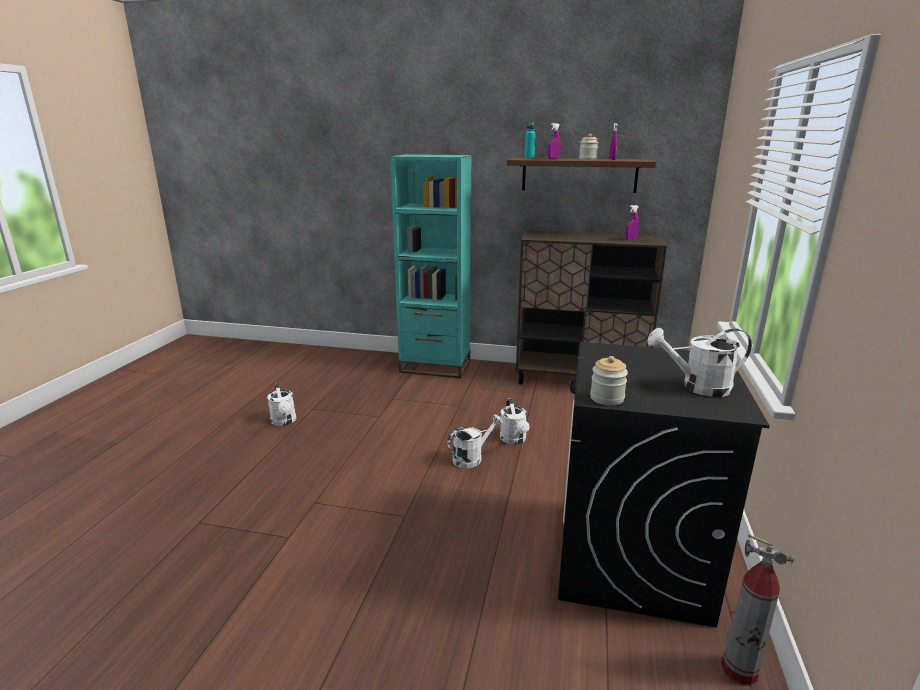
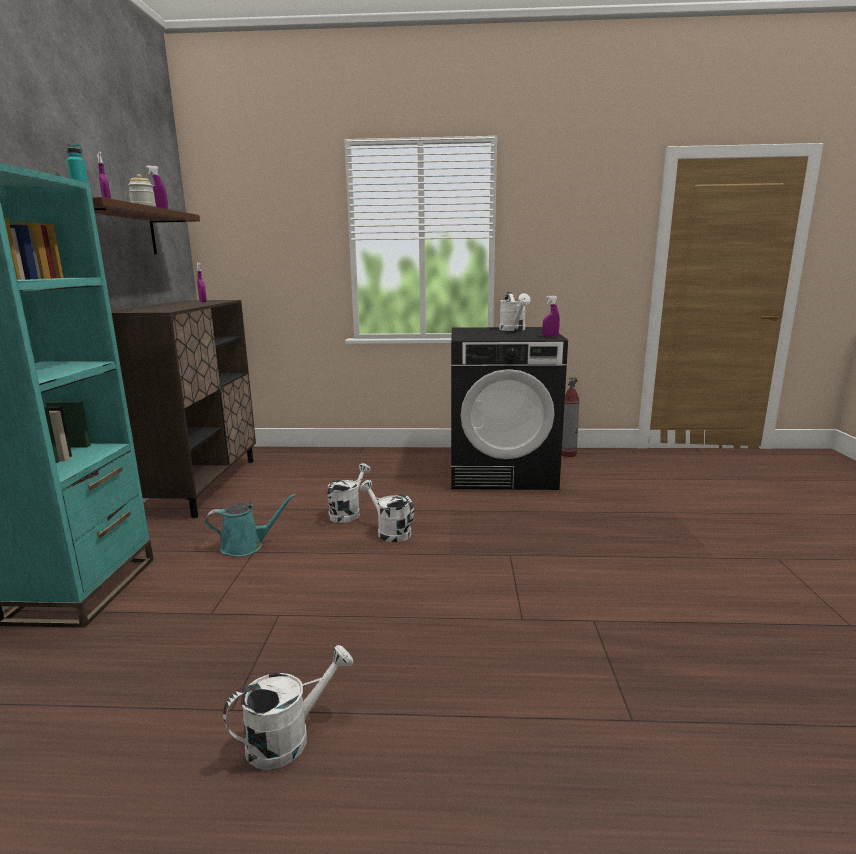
camera: 100 degrees left, 5 degrees down
white watering can [500,398,529,444] -> white watering can turned 45 degrees counterclockwise [327,463,371,523]
jar [590,356,628,406] -> purple spray bottle [543,296,560,337]
none -> turquoise watering can [205,494,296,556]

